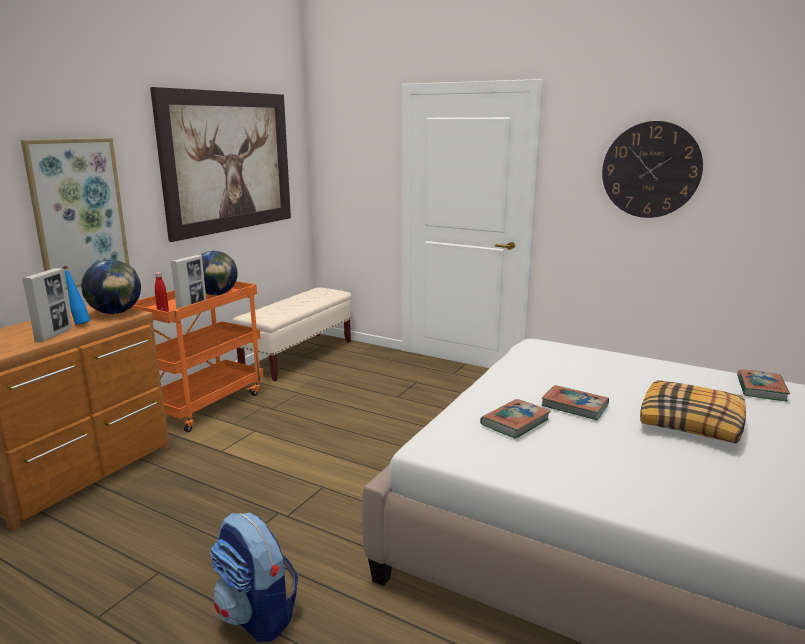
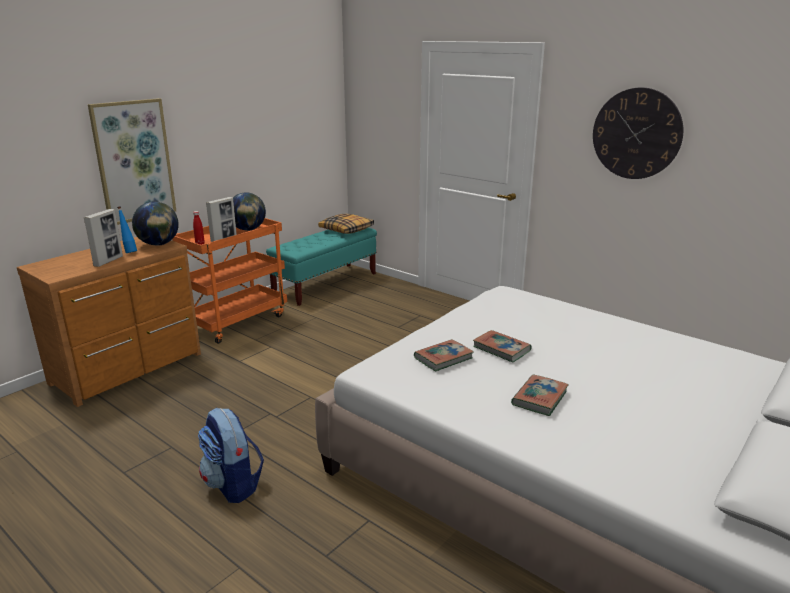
camera: 10 degrees right, 5 degrees up
picture [150,87,291,242] -> none
beige bench [232,287,352,381] -> turquoise bench [266,227,377,306]
pillow [640,380,746,443] -> pillow moved to [318,214,374,234]
book [737,369,790,401] -> book moved to [511,375,569,416]

